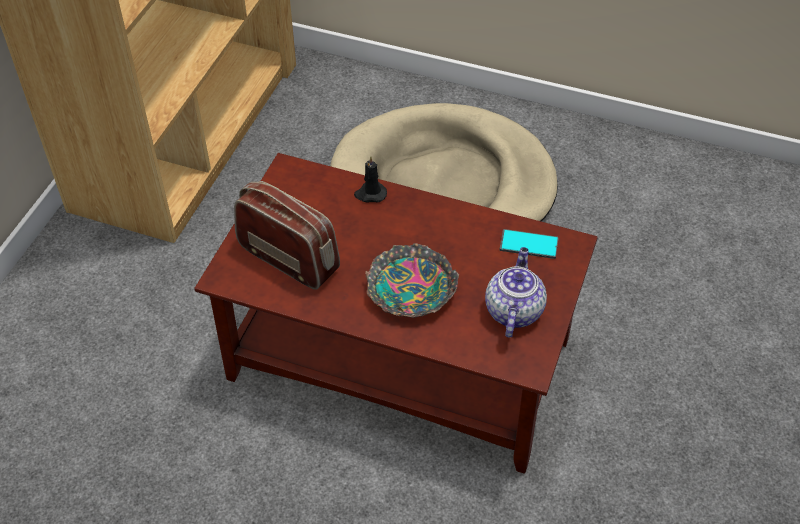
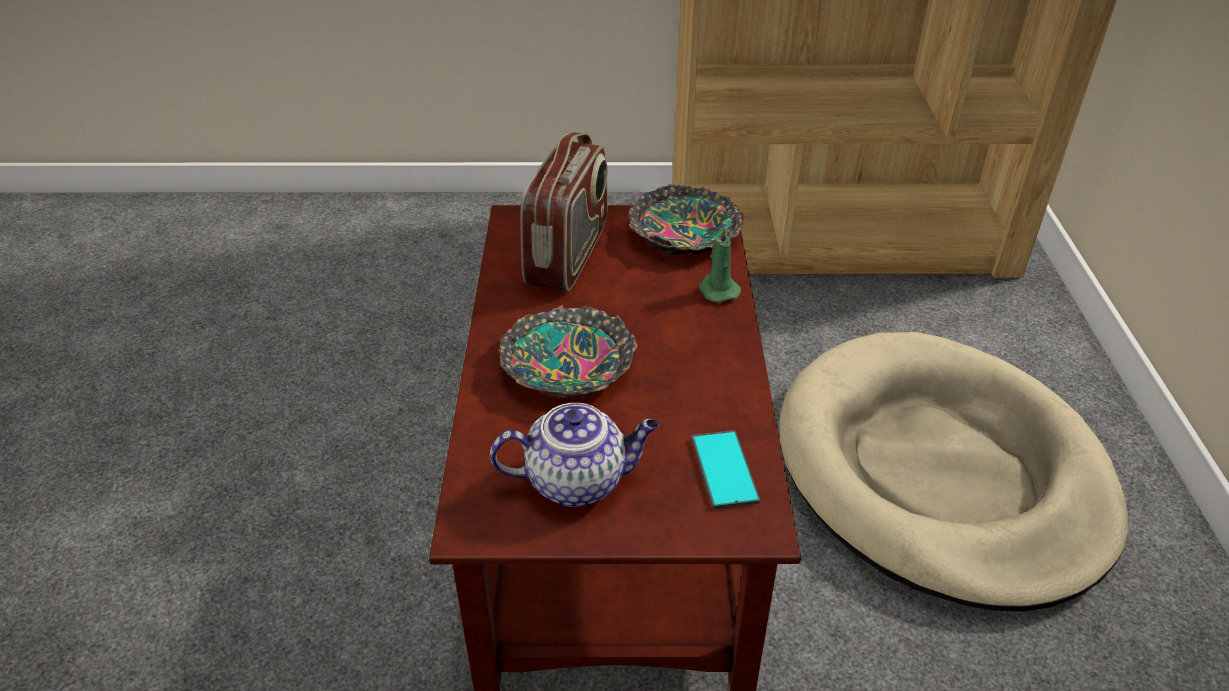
camera: 70 degrees right, 10 degrees down
black candle [354,156,387,203] -> green candle [698,225,741,303]
none -> bowl [629,184,744,255]

